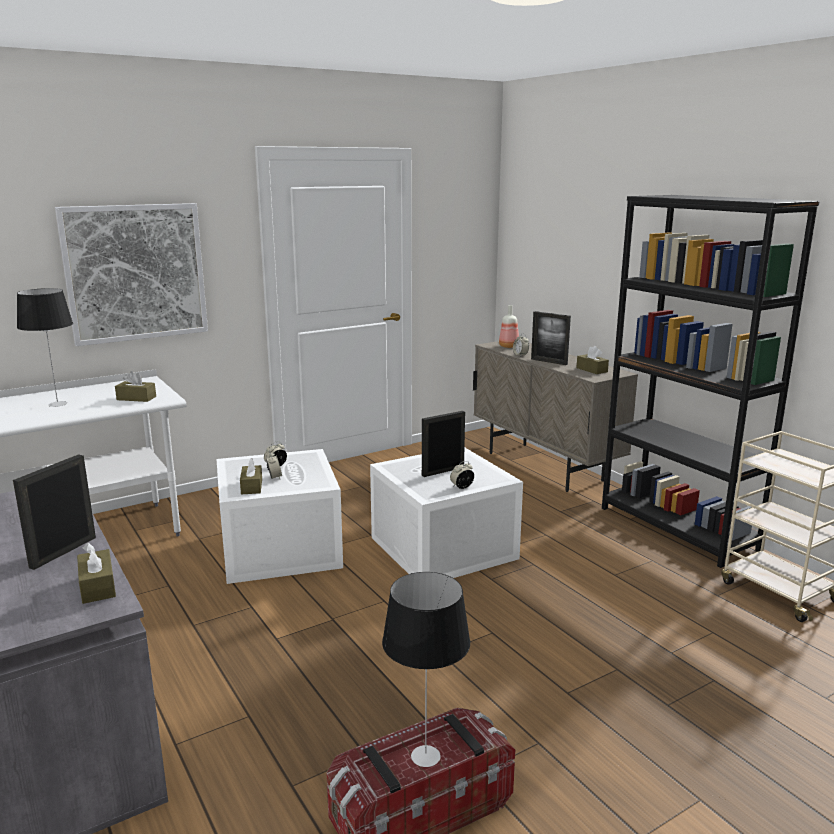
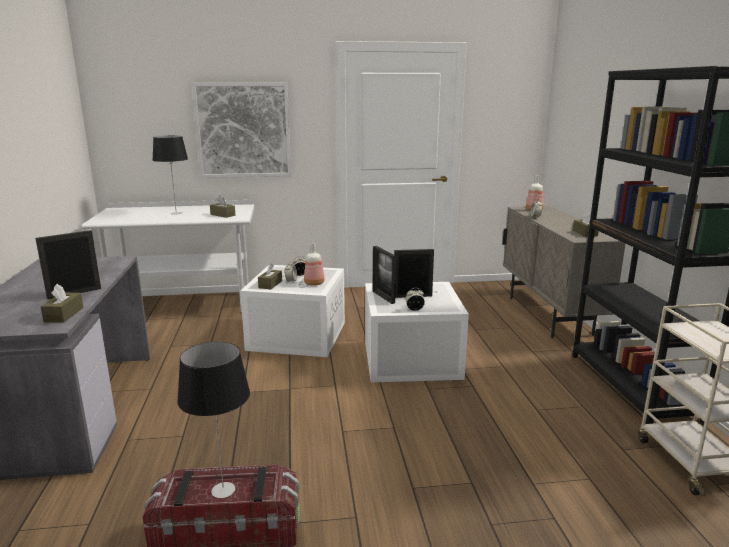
camera: 25 degrees right, 0 degrees up
picture frame [531,311,571,365] -> picture frame moved to [373,246,396,304]
none -> bottle [304,243,324,286]

